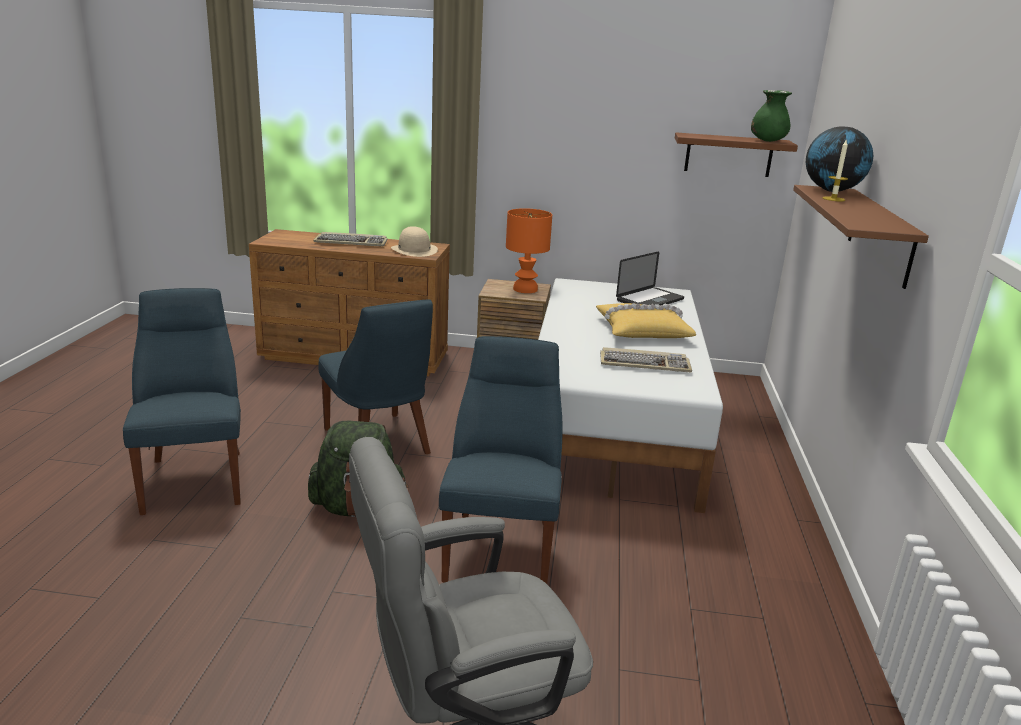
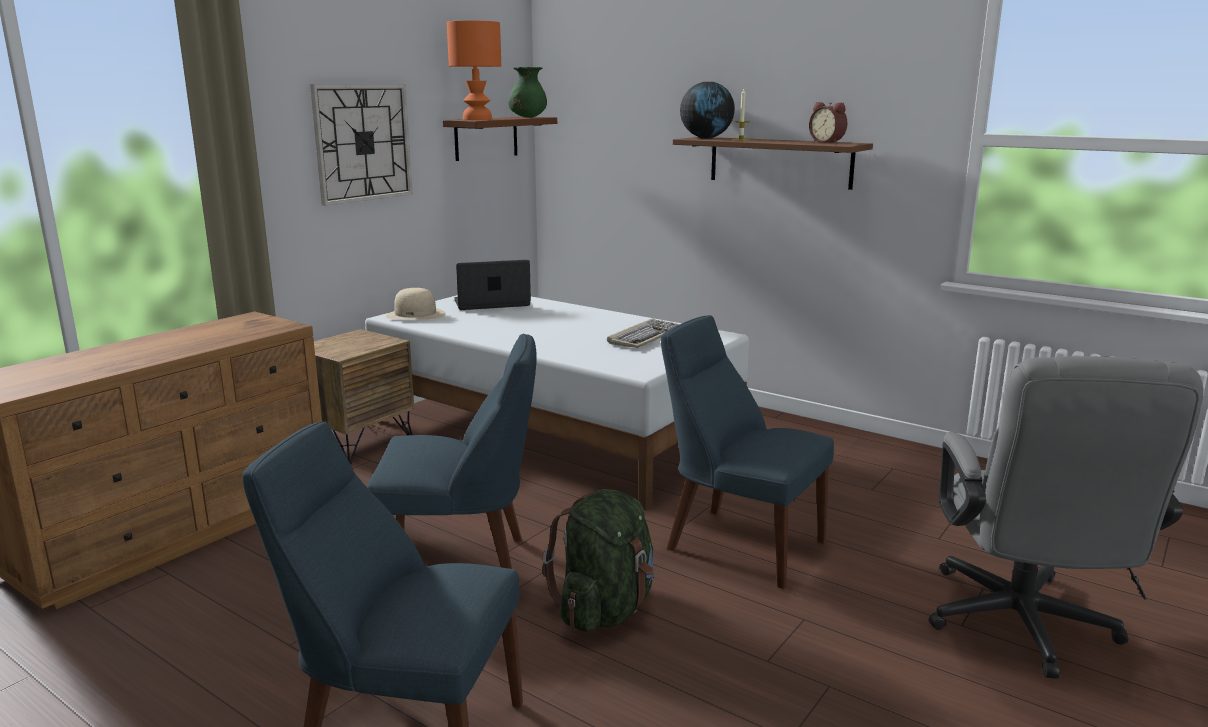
camera: 60 degrees left, 5 degrees down
keyboard [314,232,387,247] -> none
beige hat [391,226,438,257] -> beige hat moved to [386,288,446,319]
orange table lamp [506,208,552,293] -> orange table lamp moved to [447,20,501,120]
yellow pillow [596,303,696,338] -> none
laptop [616,251,684,305] -> laptop turned 90 degrees counterclockwise [454,260,531,310]
none -> wall clock [310,84,413,206]
none -> alarm clock [809,102,847,143]

